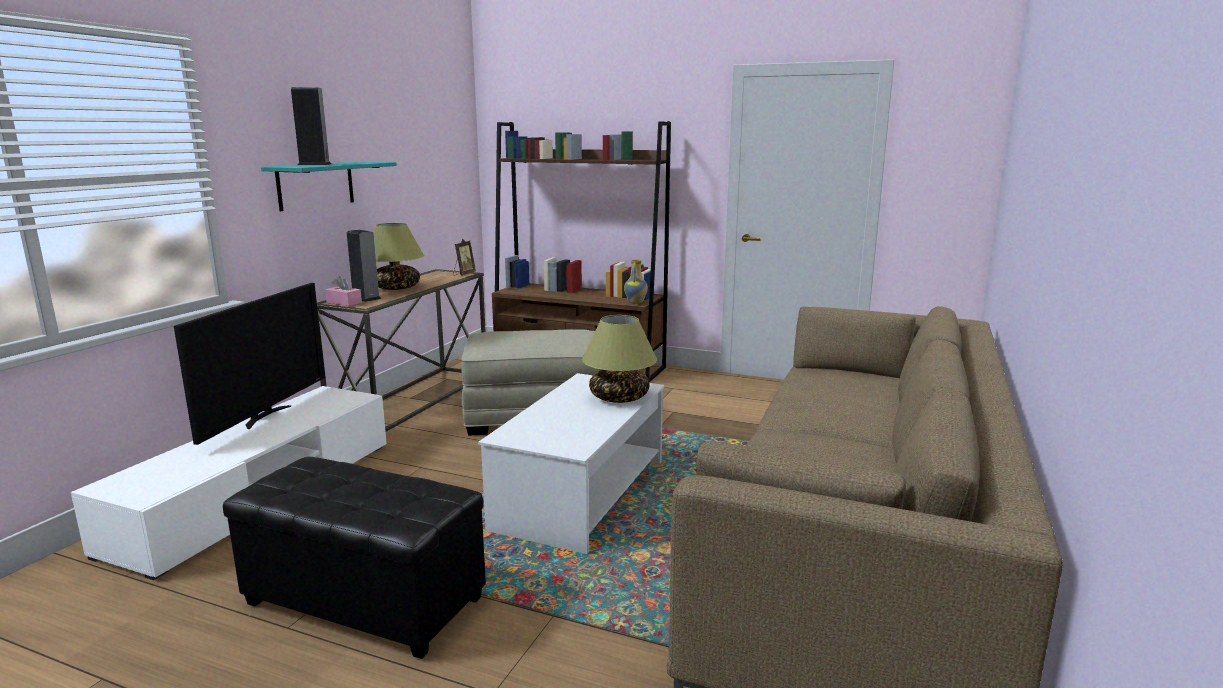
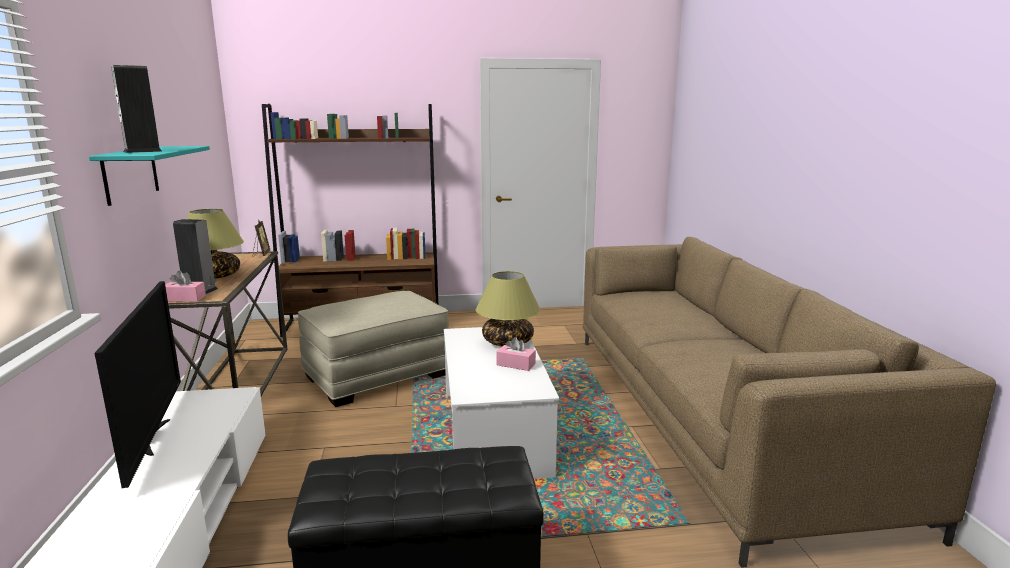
camera: 30 degrees left, 0 degrees up
vase [624,260,648,304] -> none
none -> pink tissue box [497,337,536,371]

